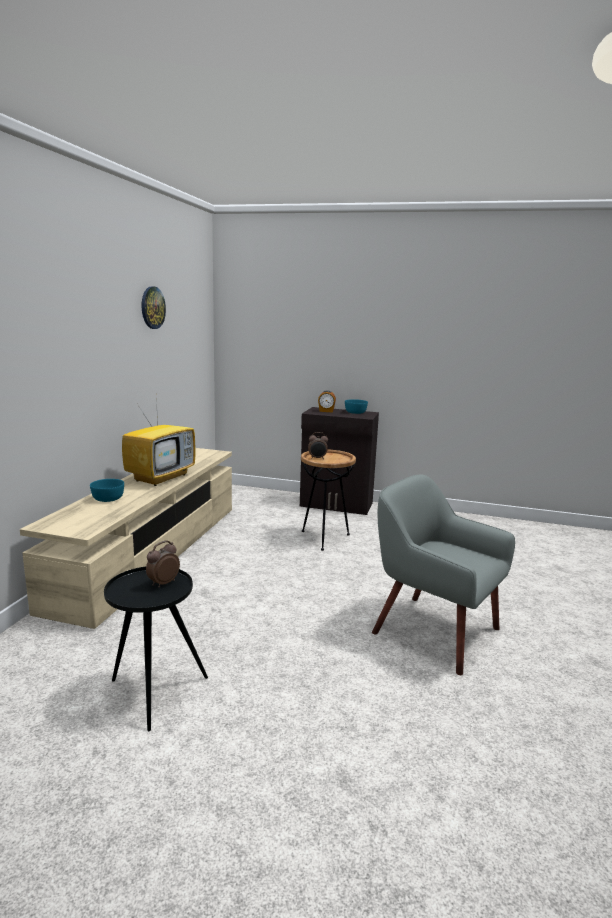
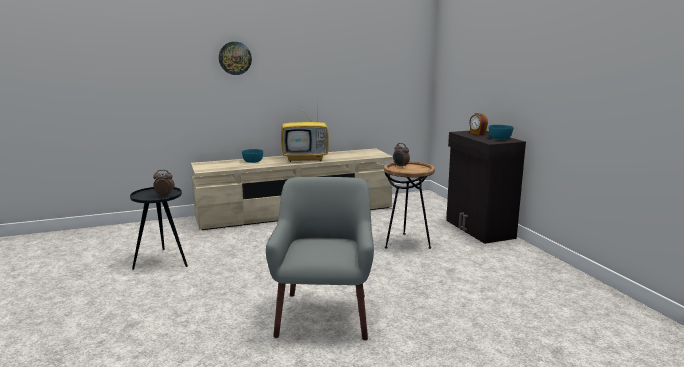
camera: 55 degrees right, 0 degrees up
wall clock [142,286,166,329] -> wall clock moved to [219,42,252,75]

